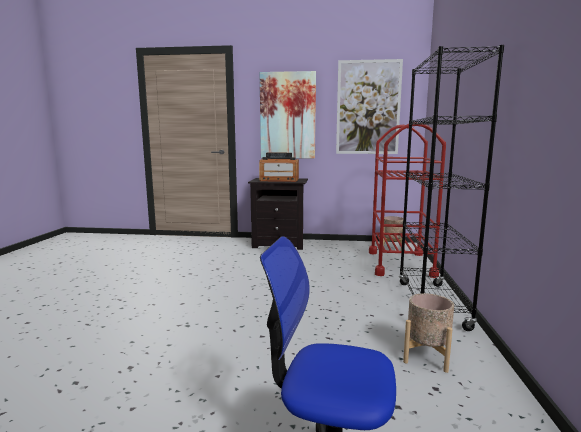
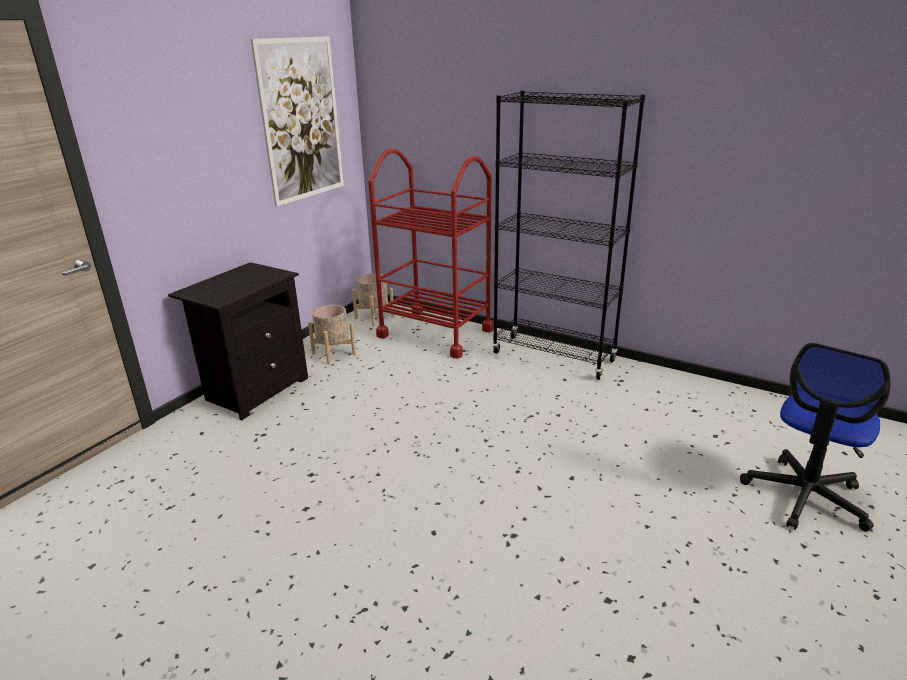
camera: 65 degrees left, 15 degrees up
radio [259,153,299,182] -> none
picture [260,71,316,159] -> none
beige planter [403,293,454,373] -> beige planter moved to [308,305,356,365]

